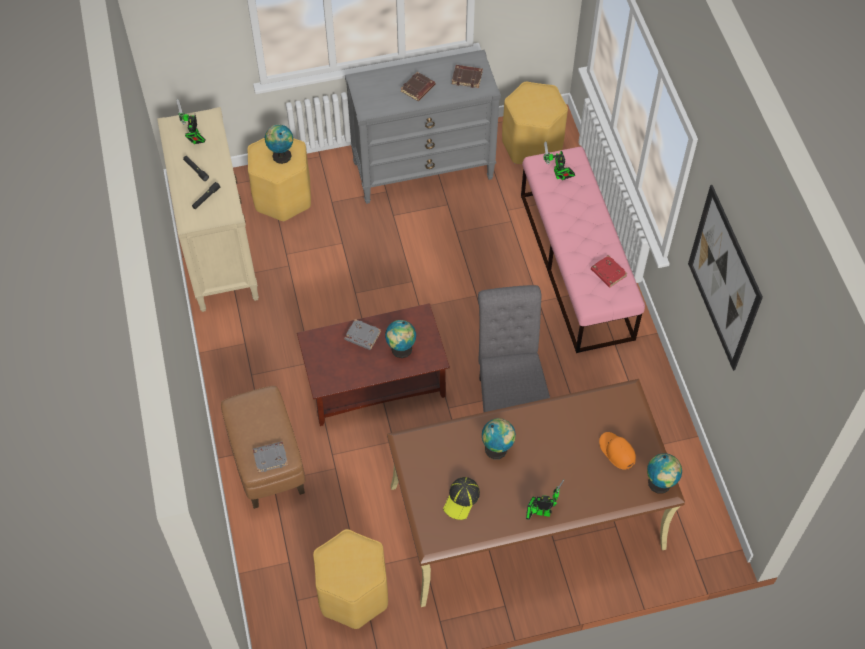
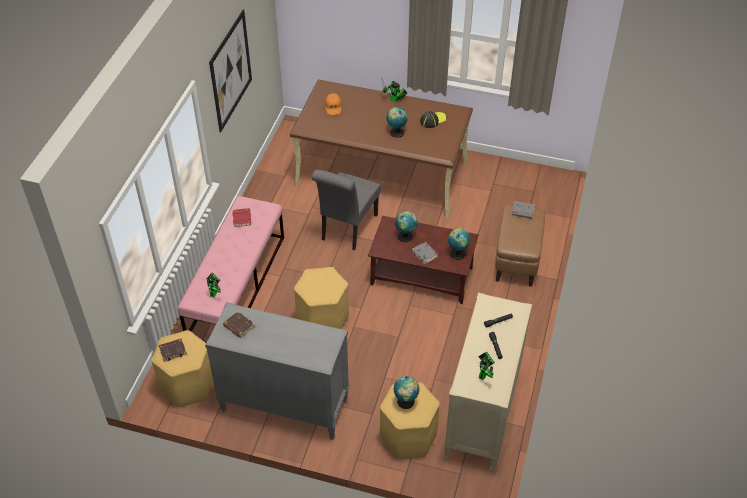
camera: 150 degrees left, 10 degrees down
yellow stool [313,529,388,629] -> yellow stool moved to [294,267,349,329]
brown book [400,72,435,101] -> brown book moved to [159,338,187,362]
globe [647,453,682,494] -> globe moved to [448,228,471,260]

